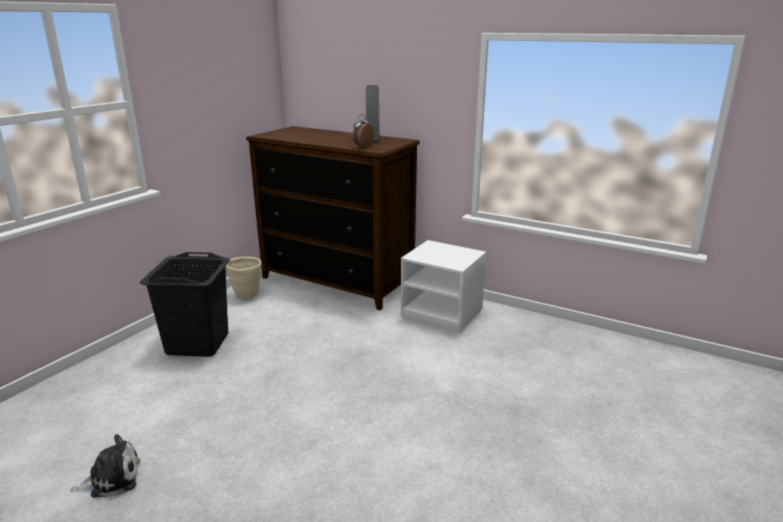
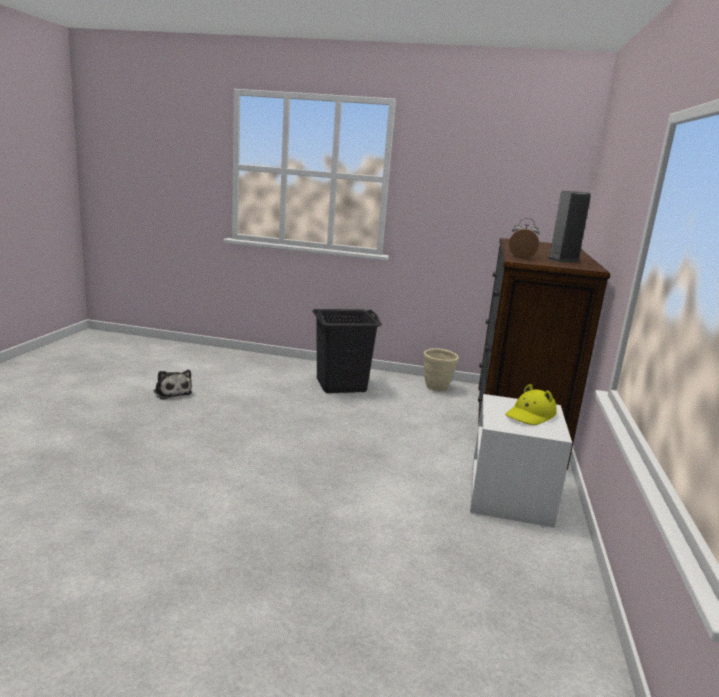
camera: 70 degrees right, 5 degrees down
none -> yellow hat [505,384,557,425]

